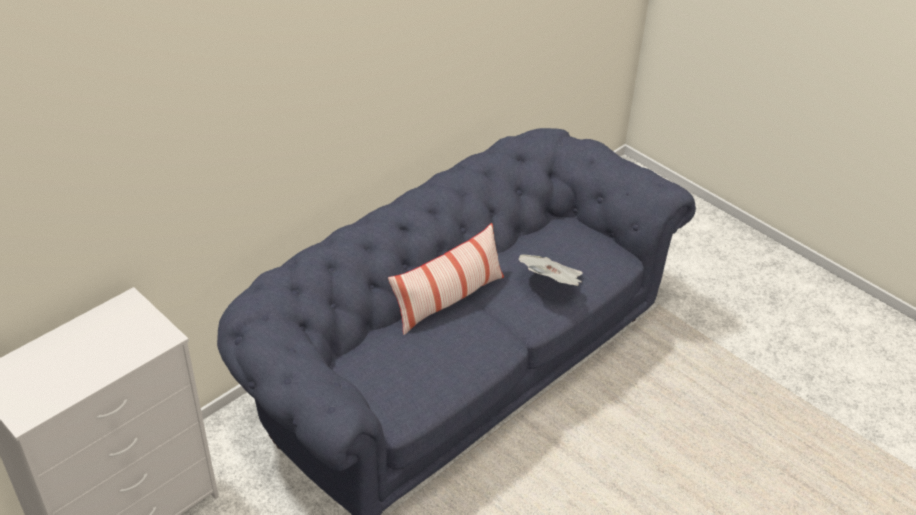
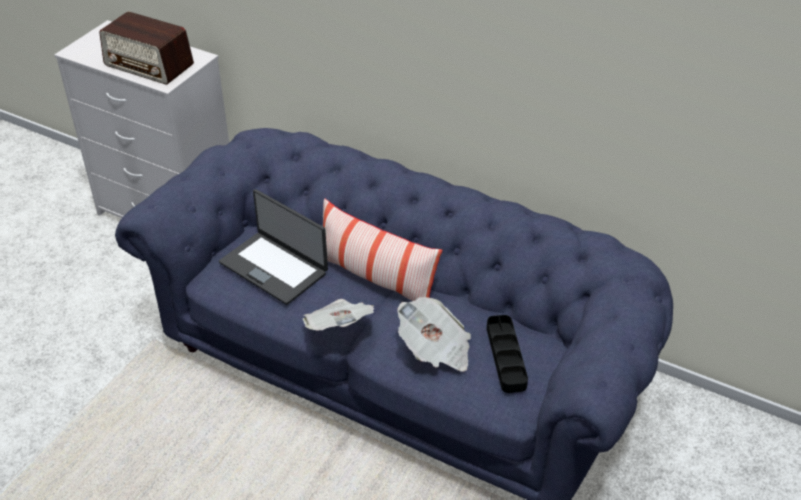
camera: 75 degrees right, 0 degrees up
none -> radio [99,11,194,85]
none -> laptop [219,189,328,305]
none -> newspaper [303,299,374,330]
none -> black tray [487,315,528,393]

